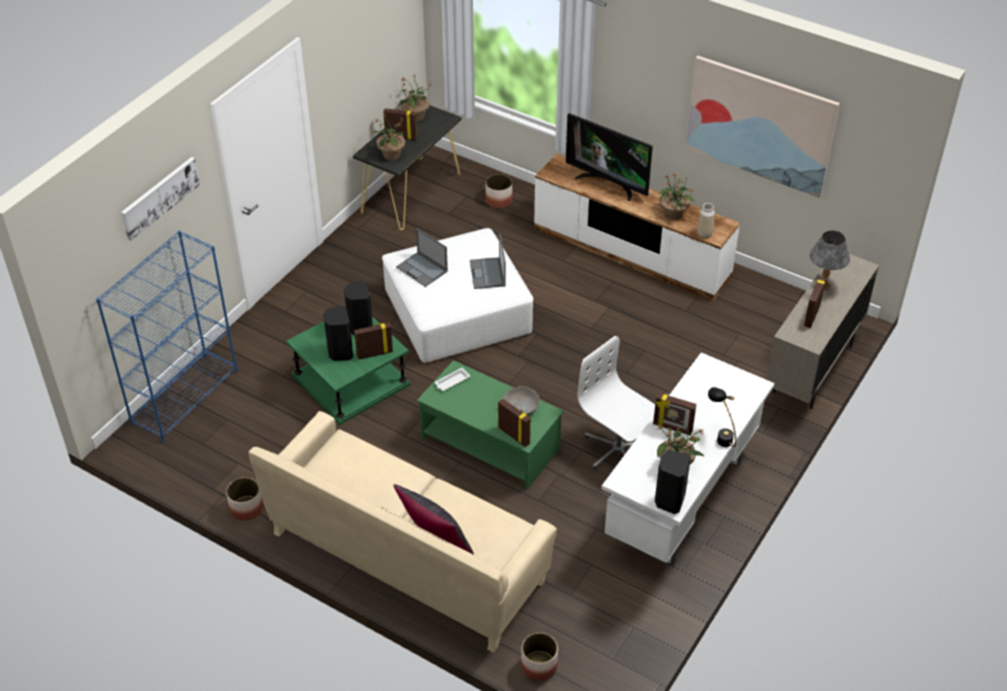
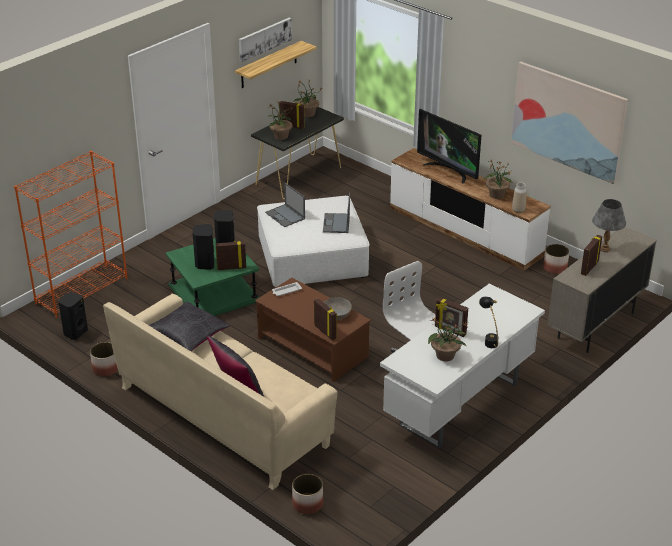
camera: 10 degrees right, 10 degrees down
blue bookcase [96,231,238,442] -> orange bookcase [14,151,128,318]
picture [121,157,200,241] -> picture moved to [239,18,292,62]
green coffee table [417,360,564,490] -> brown coffee table [255,278,371,382]
planter [485,174,513,208] -> planter moved to [543,244,570,274]
black speaker [655,451,691,514] -> black speaker moved to [59,292,88,340]
none -> black pillow [149,301,230,351]
none -> shelf [235,41,317,88]

